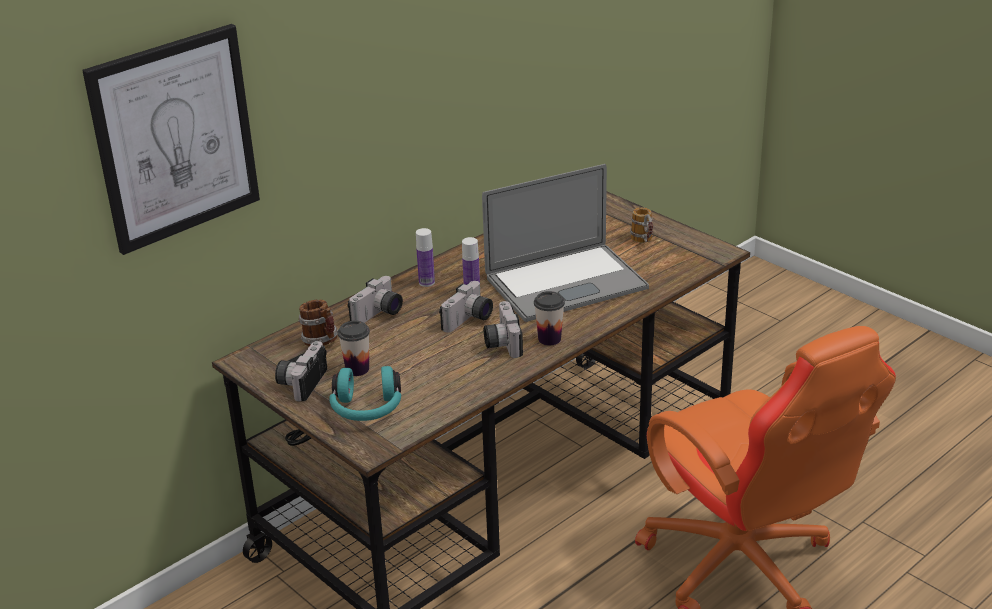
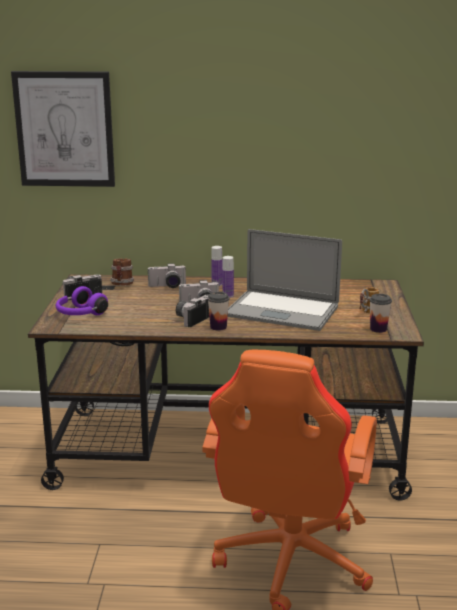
camera: 45 degrees right, 10 degrees down
turquoise headphones [329,366,401,421] -> purple headphones [56,286,108,315]
cup [338,320,370,376] -> cup moved to [369,294,392,333]

